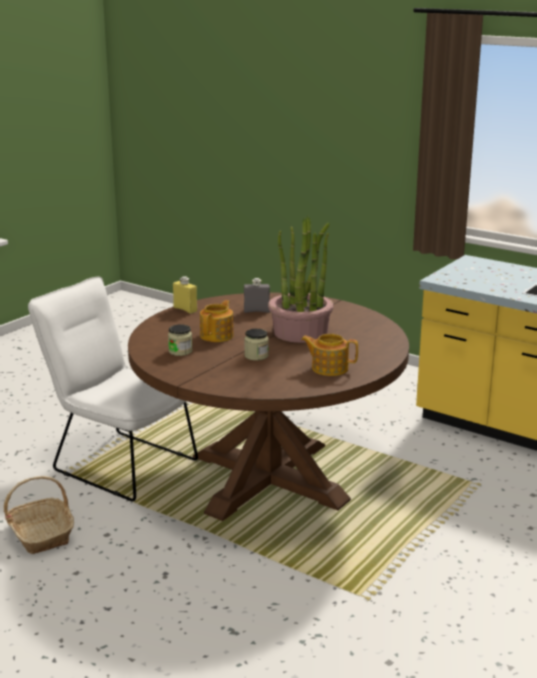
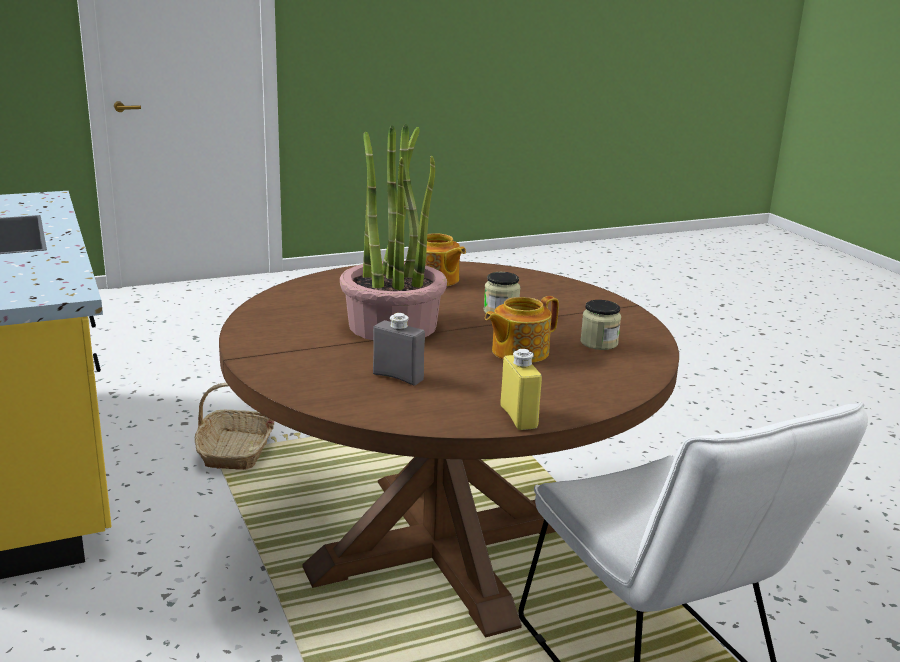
camera: 150 degrees left, 0 degrees up
basket [4,476,74,554] -> basket moved to [195,383,275,470]

